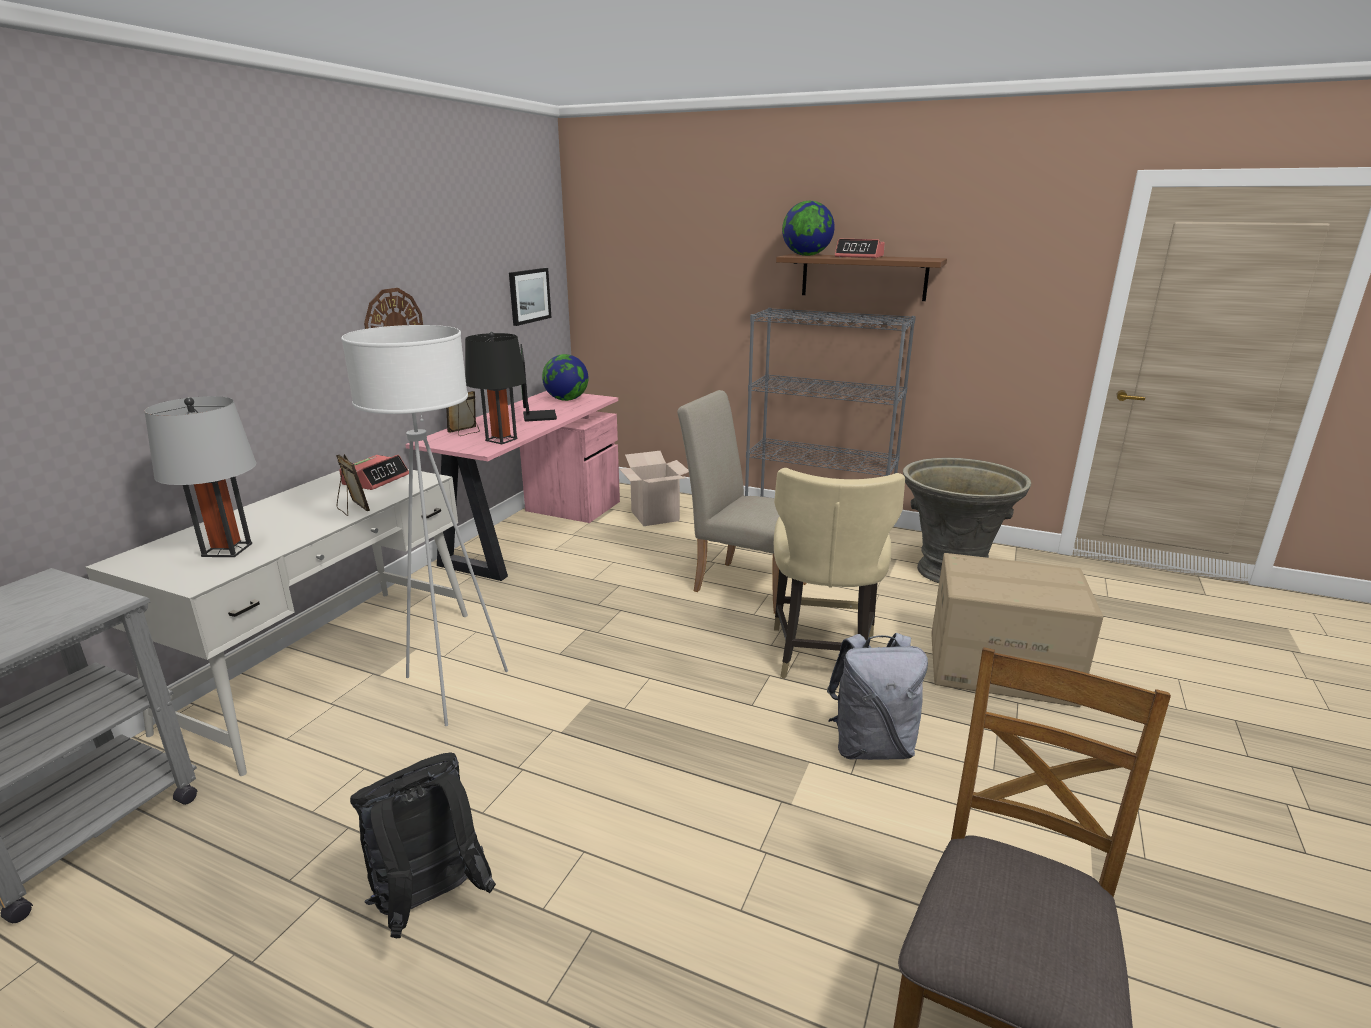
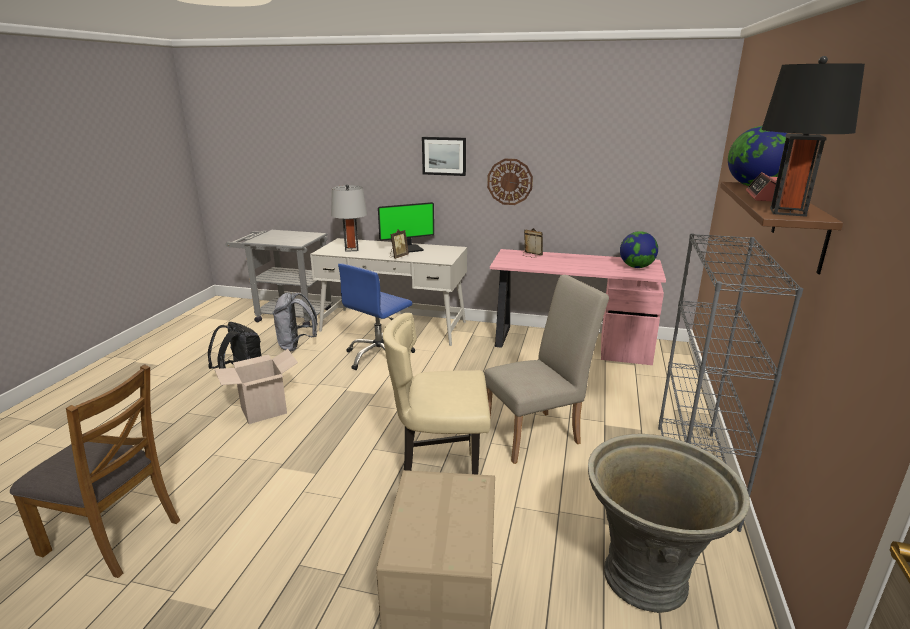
camera: 80 degrees right, 0 degrees up
alarm clock [339,455,409,490] -> none
white floor lamp [341,325,508,726] -> blue office chair [338,263,415,370]
black table lamp [465,332,526,444] -> black table lamp moved to [761,56,865,217]
picture [509,268,552,326] -> picture moved to [422,137,466,176]
monitor [520,344,557,422] -> monitor moved to [378,202,434,253]
cardboard box [619,451,689,526] -> cardboard box moved to [214,349,298,424]
beige chair [677,390,807,614] -> beige chair turned 45 degrees clockwise [484,275,609,464]
grey backpack [827,633,928,760] -> grey backpack moved to [272,292,318,351]

